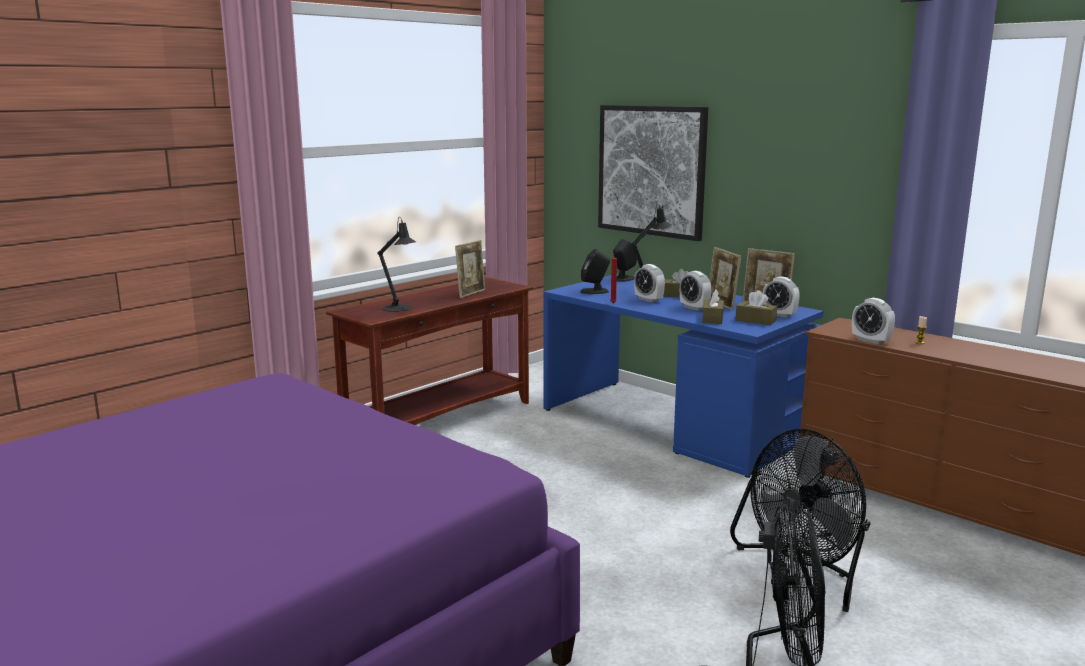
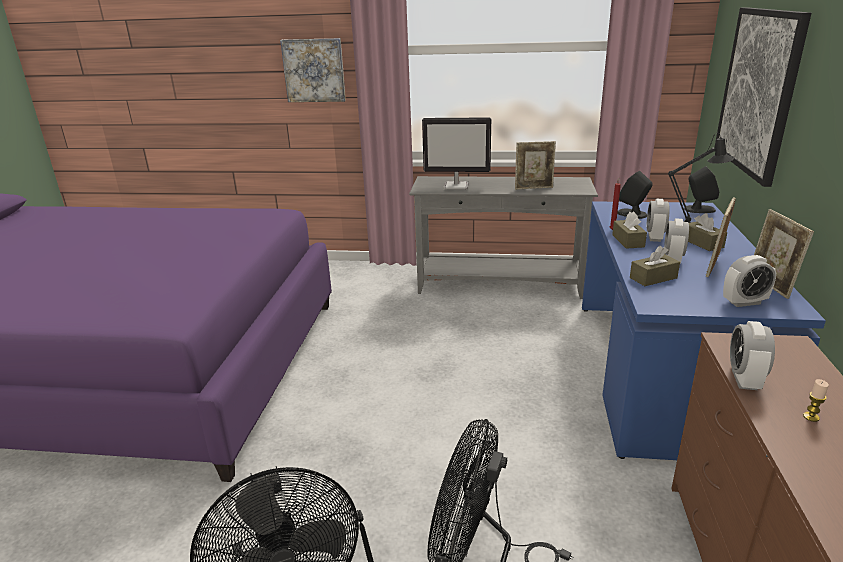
camera: 55 degrees right, 10 degrees up
brown console table [326,277,533,425] -> grey console table [409,176,598,299]
black table lamp [377,217,416,312] -> monitor [422,117,491,190]
brown tissue box [735,290,777,325] -> brown tissue box moved to [612,211,647,249]
alarm clock [763,276,800,318] -> alarm clock turned 105 degrees counterclockwise [723,255,776,307]
none -> picture [280,38,346,102]

